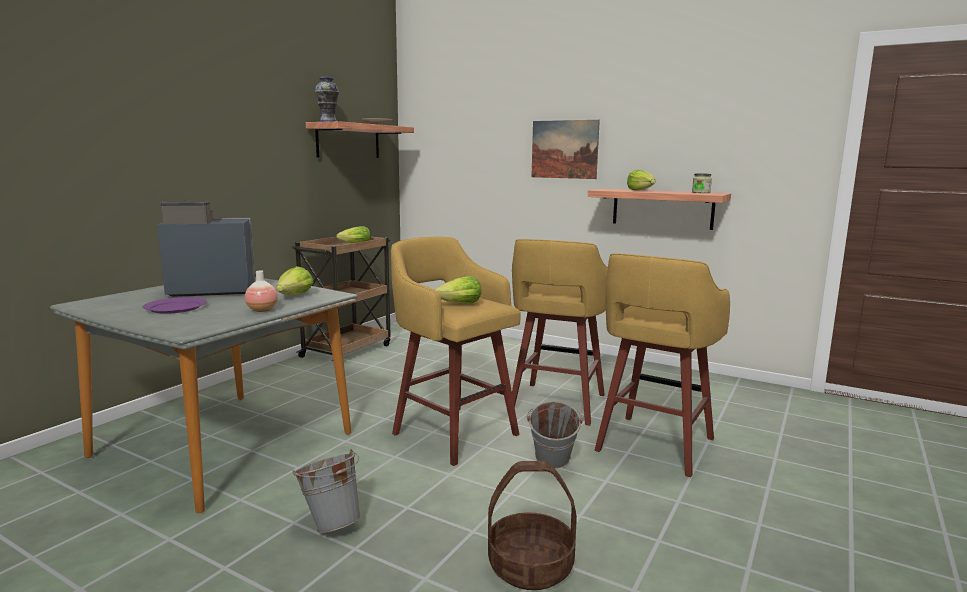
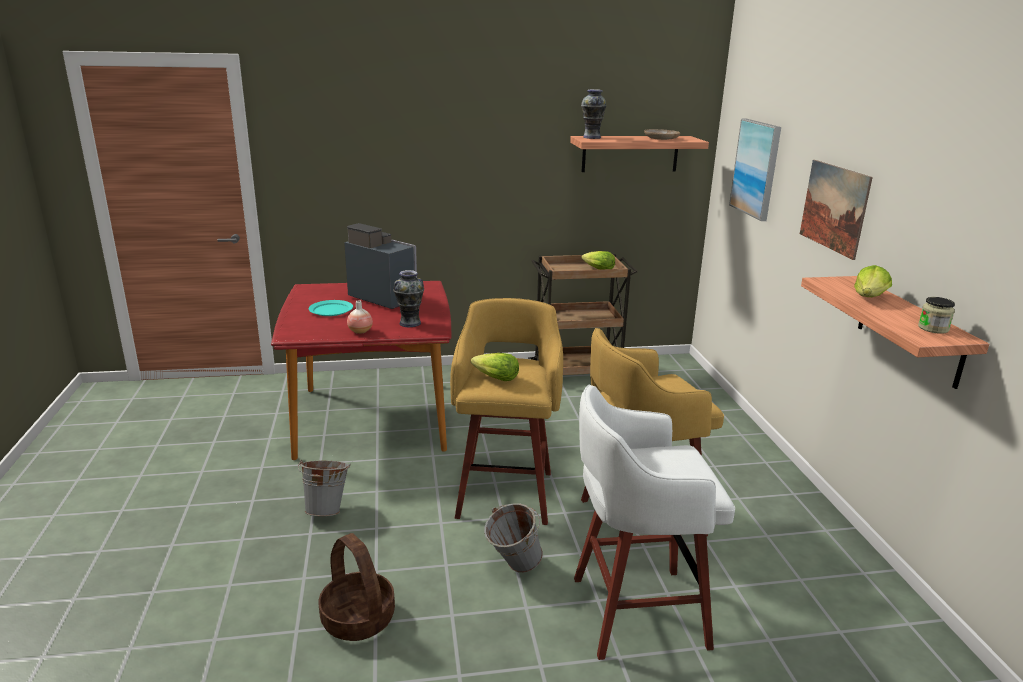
camera: 50 degrees right, 10 degrees up
grey dining table [50,277,358,513] -> red dining table [271,281,452,460]
purple plate [143,297,207,314] -> turquoise plate [309,300,353,316]
lettuce [276,266,314,295] -> vase [393,270,424,327]
yellow stool [595,253,730,477] -> white stool [574,385,735,660]
none -> picture [729,119,781,221]

